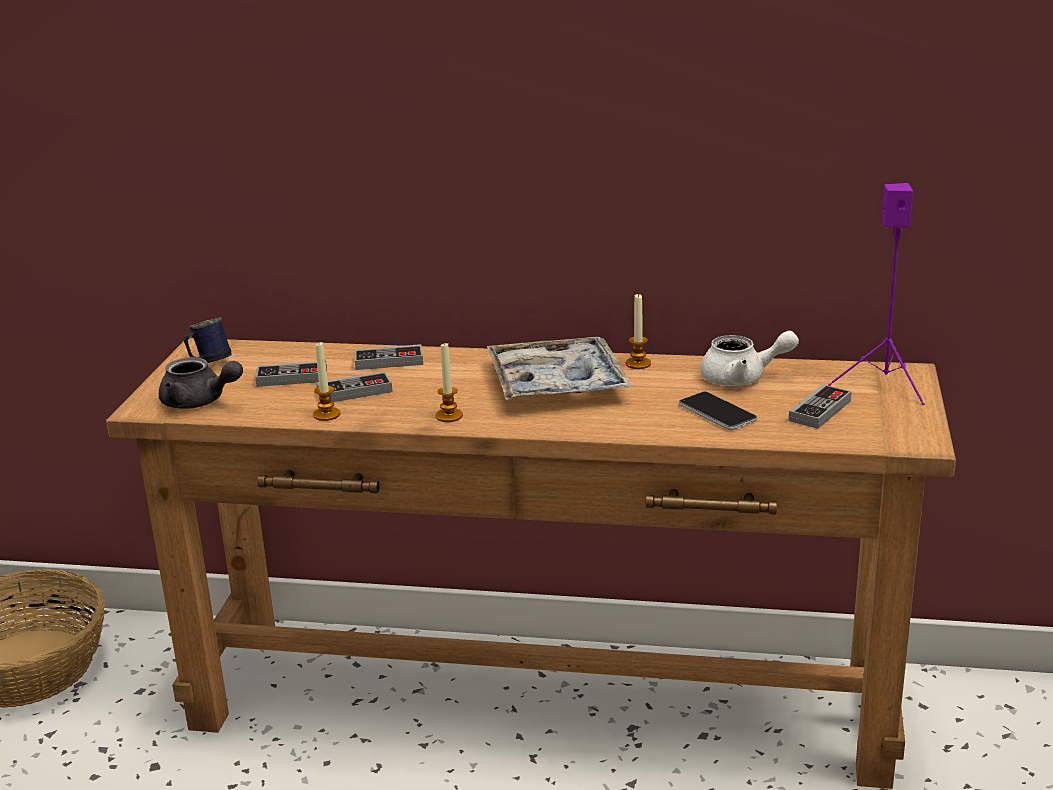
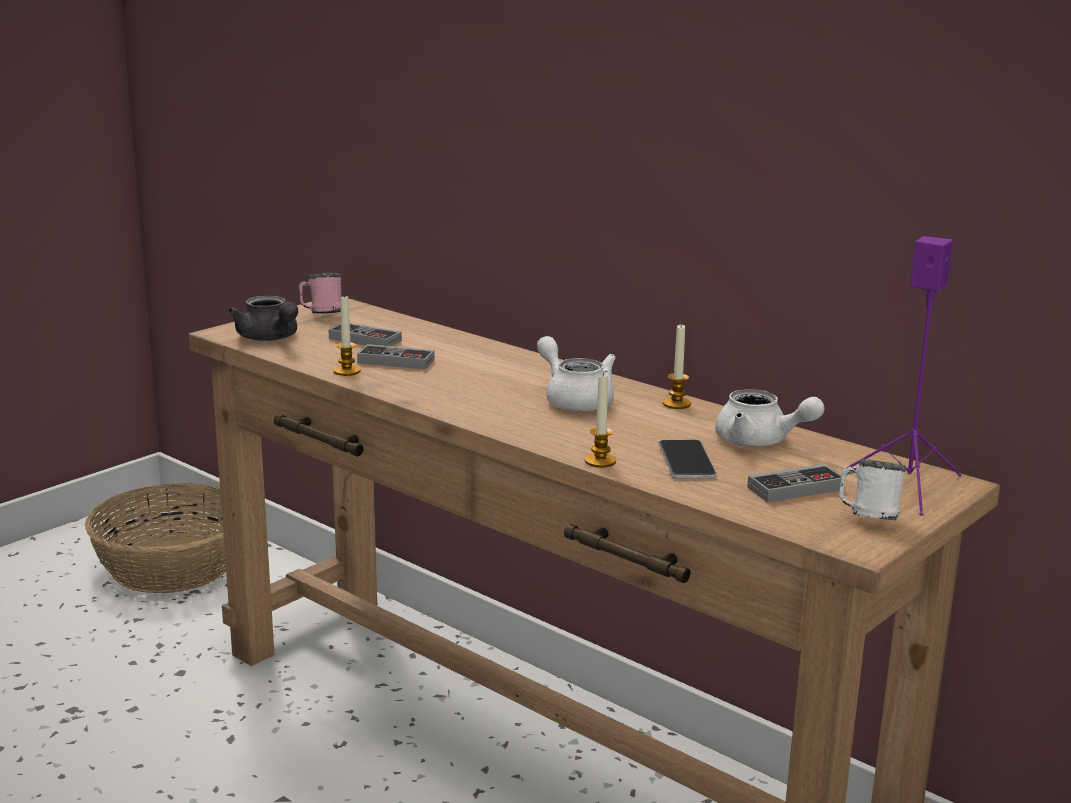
camera: 30 degrees right, 5 degrees down
blue mug [183,317,232,363] -> pink mug [299,273,341,313]
game controller [355,344,423,370] -> none
candle [436,342,463,422] -> candle moved to [585,372,616,468]
tray [487,337,632,400] -> white teapot [537,336,616,411]
none -> white mug [839,459,906,520]

